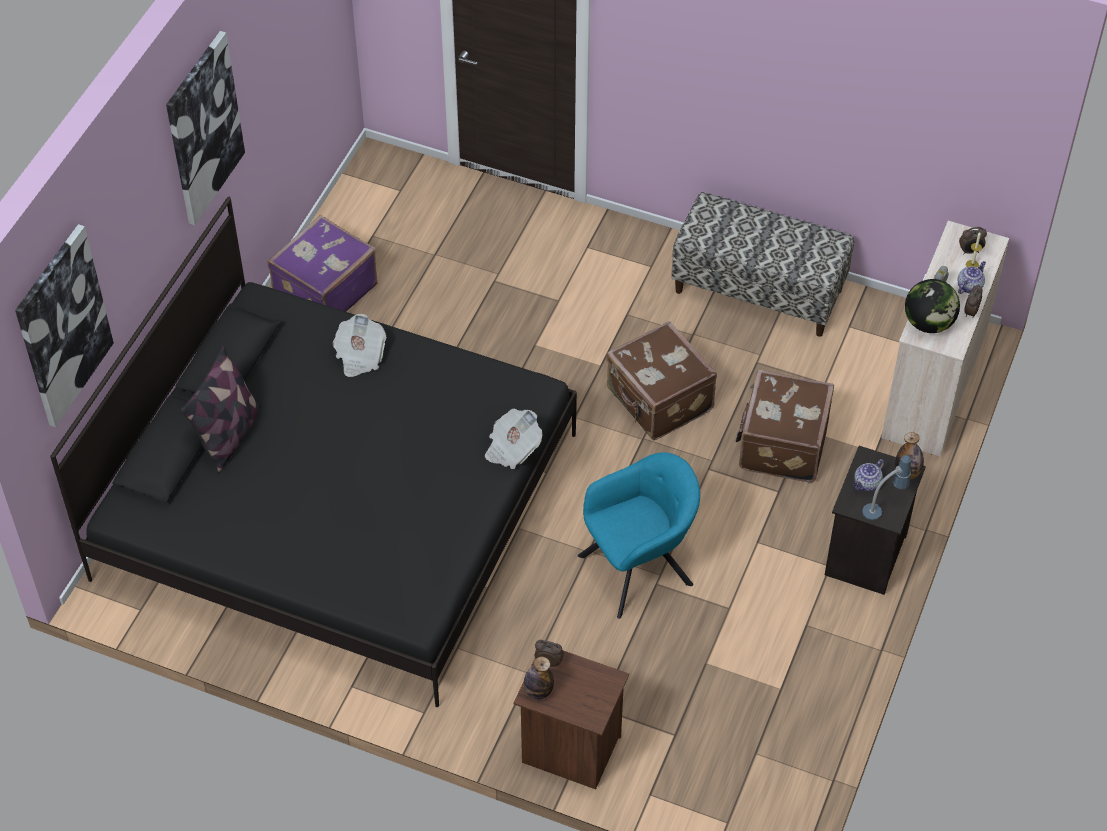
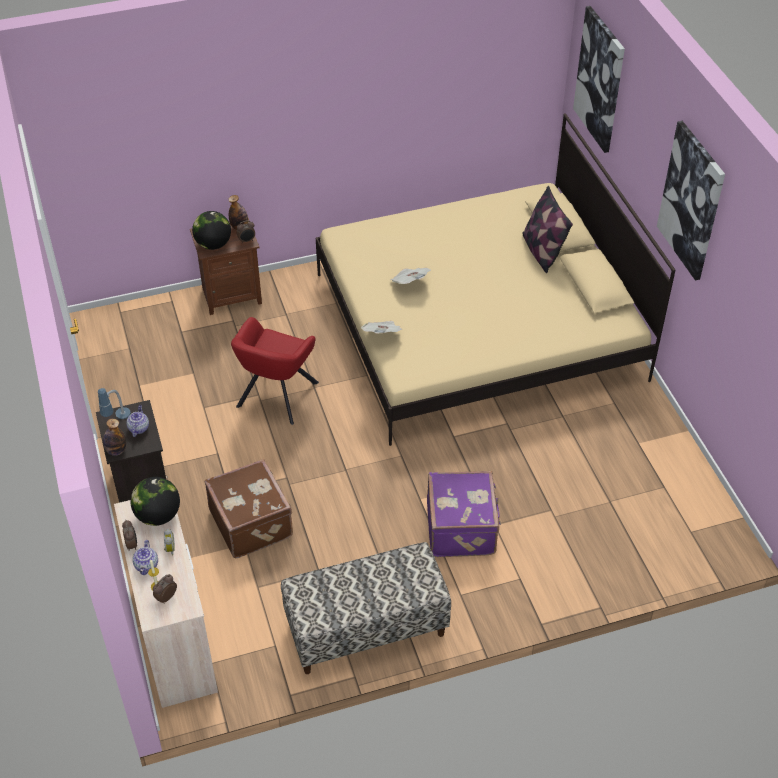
camera: 140 degrees right, 5 degrees down
black bed [50,197,577,707] -> beige bed [316,113,675,446]
purple suitcase [267,215,378,312] -> purple suitcase moved to [427,471,501,557]
newspaper [333,314,387,377] -> newspaper moved to [390,268,431,284]
turquoise armchair [578,452,700,619] -> red armchair [231,317,319,425]
brown suitcase [606,321,717,440] -> none
none -> globe [192,211,231,250]

